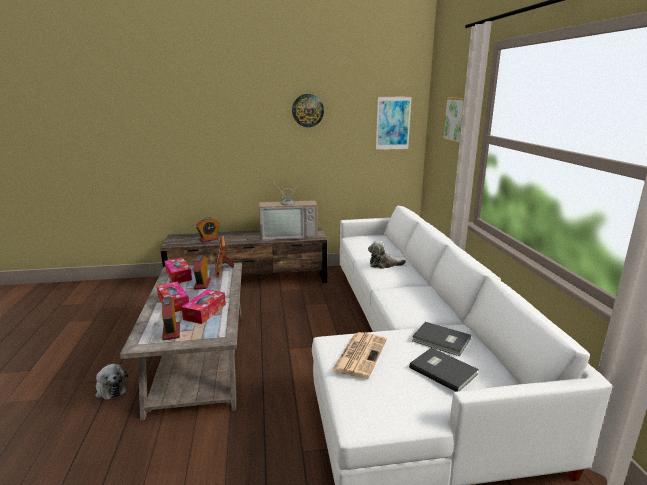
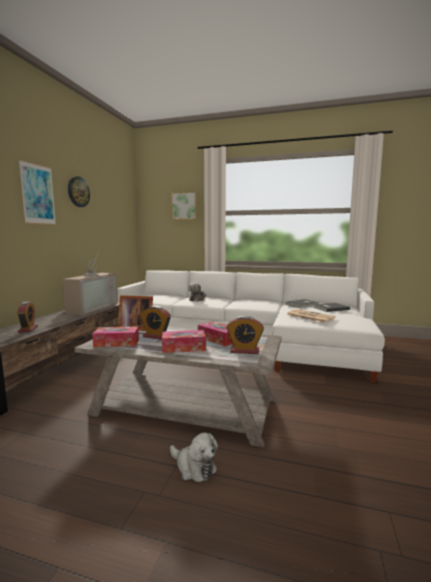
camera: 65 degrees left, 10 degrees down
plush toy [95,364,128,400] -> plush toy turned 60 degrees clockwise [170,432,218,482]
picture [376,96,412,150] -> picture moved to [18,159,56,225]

